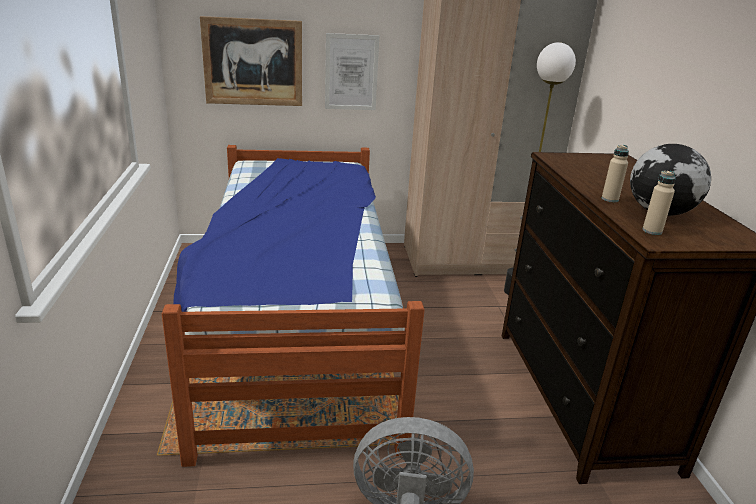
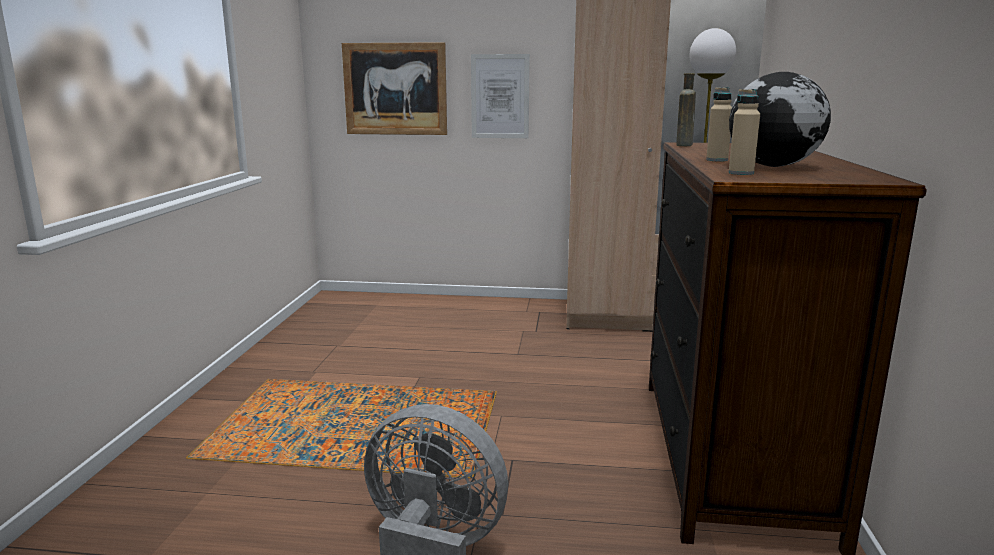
camera: 15 degrees right, 10 degrees down
bed [162,145,425,467] -> none
none -> brown bottle [677,73,696,146]

